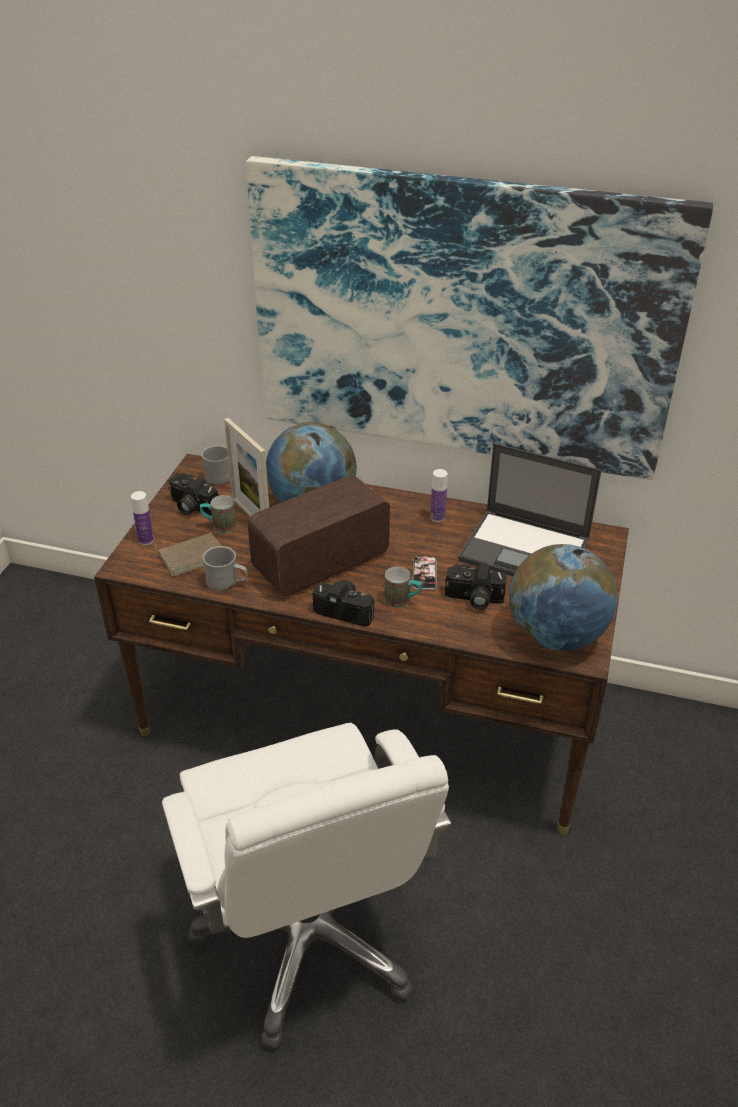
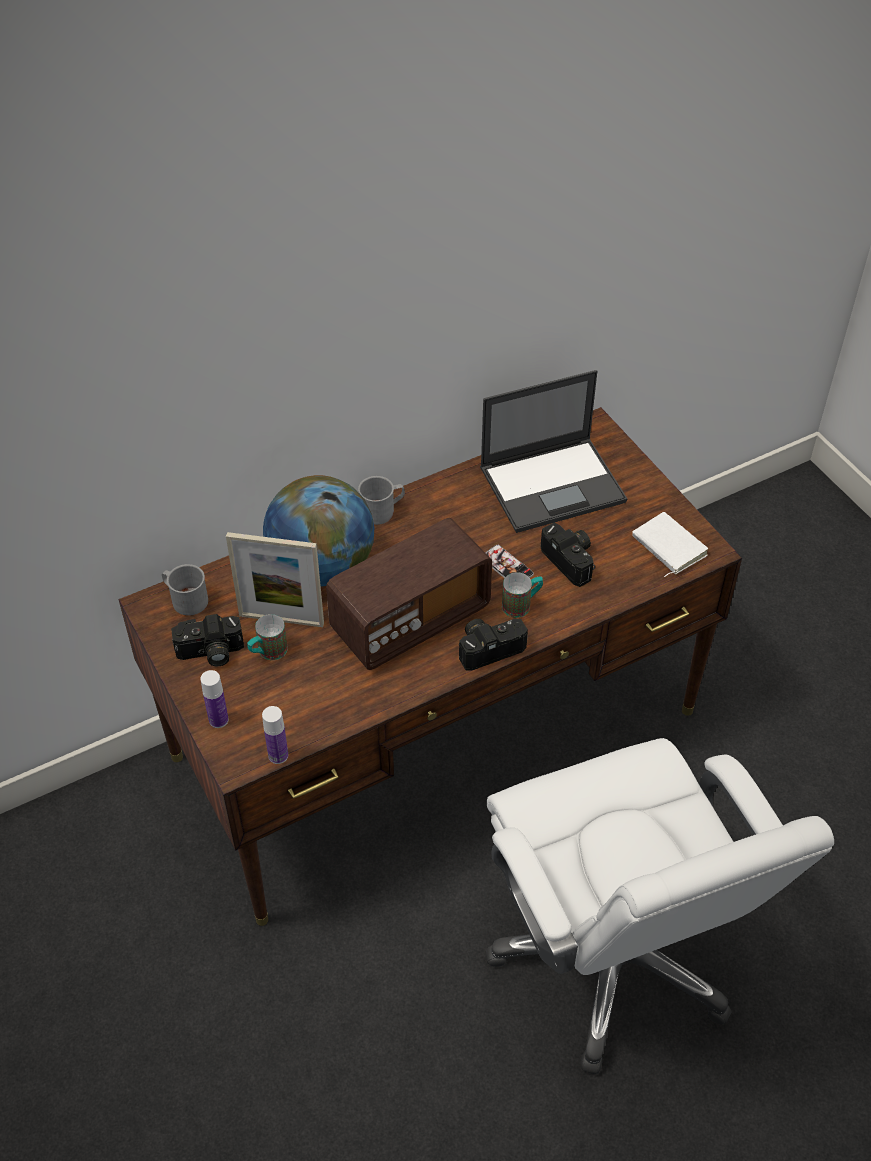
camera: 45 degrees left, 10 degrees up
brown book [155,533,221,576] -> none
white office chair [162,723,451,1050] -> white office chair turned 45 degrees clockwise [486,738,834,1075]
grey mug [202,546,248,591] -> grey mug moved to [358,476,405,525]
picture [246,156,713,480] -> none
radio [247,475,390,596] -> radio turned 135 degrees counterclockwise [326,518,492,670]
bottle [430,469,448,522] -> bottle moved to [262,706,288,764]
camera [445,565,507,610] -> camera turned 90 degrees counterclockwise [541,523,595,587]
globe [509,544,617,651] -> white book [632,512,708,577]

